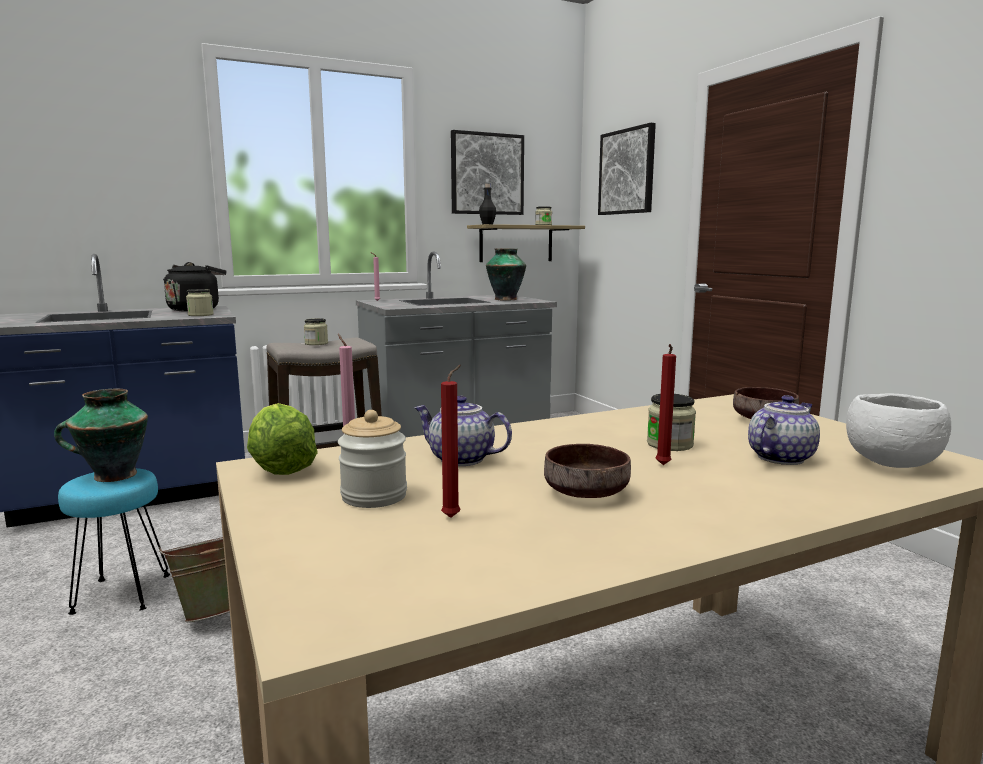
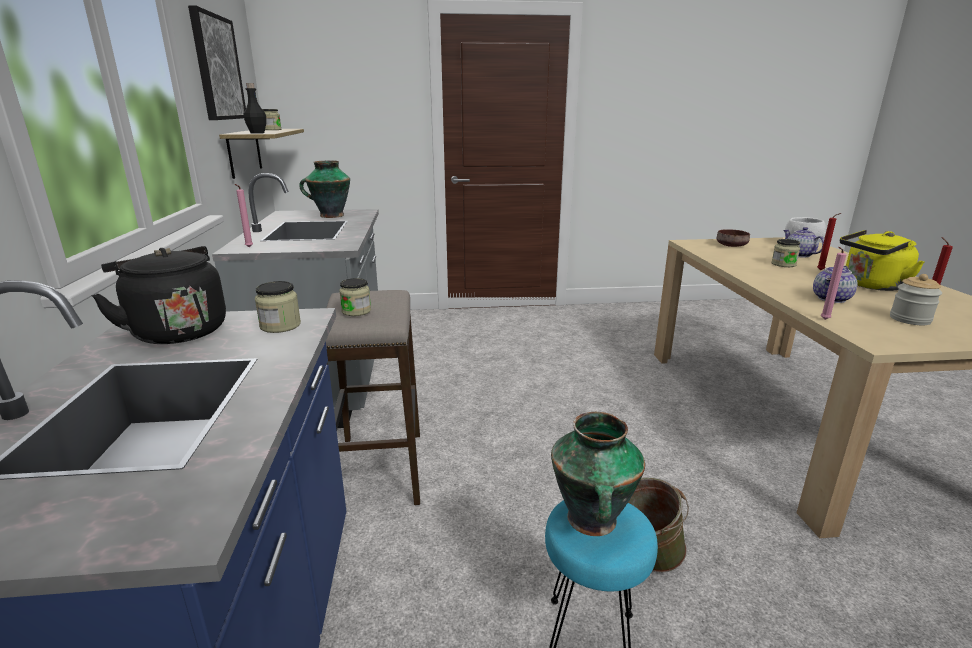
camera: 70 degrees left, 10 degrees up
lettuce [247,403,318,475] -> none
brown bowl [544,444,631,498] -> yellow kettle [840,230,925,291]
picture [598,123,656,215] -> none

